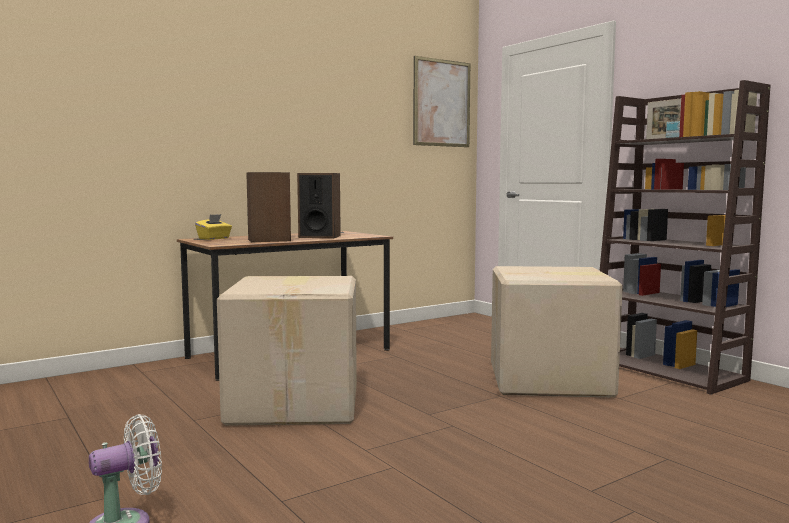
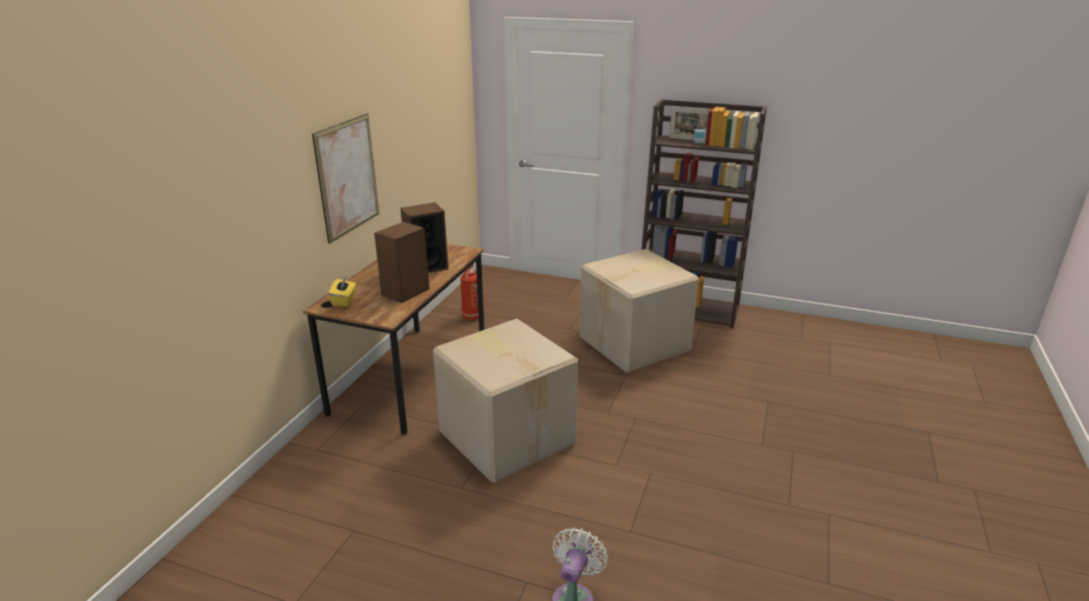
camera: 35 degrees left, 20 degrees up
picture [413,56,470,147] -> picture moved to [312,114,380,244]
none -> fire extinguisher [460,264,479,321]

